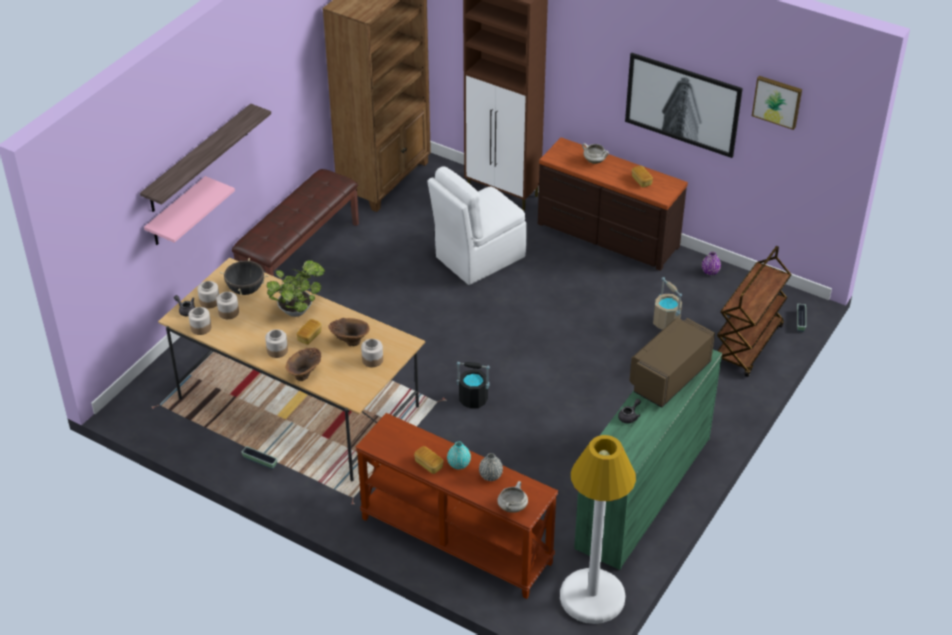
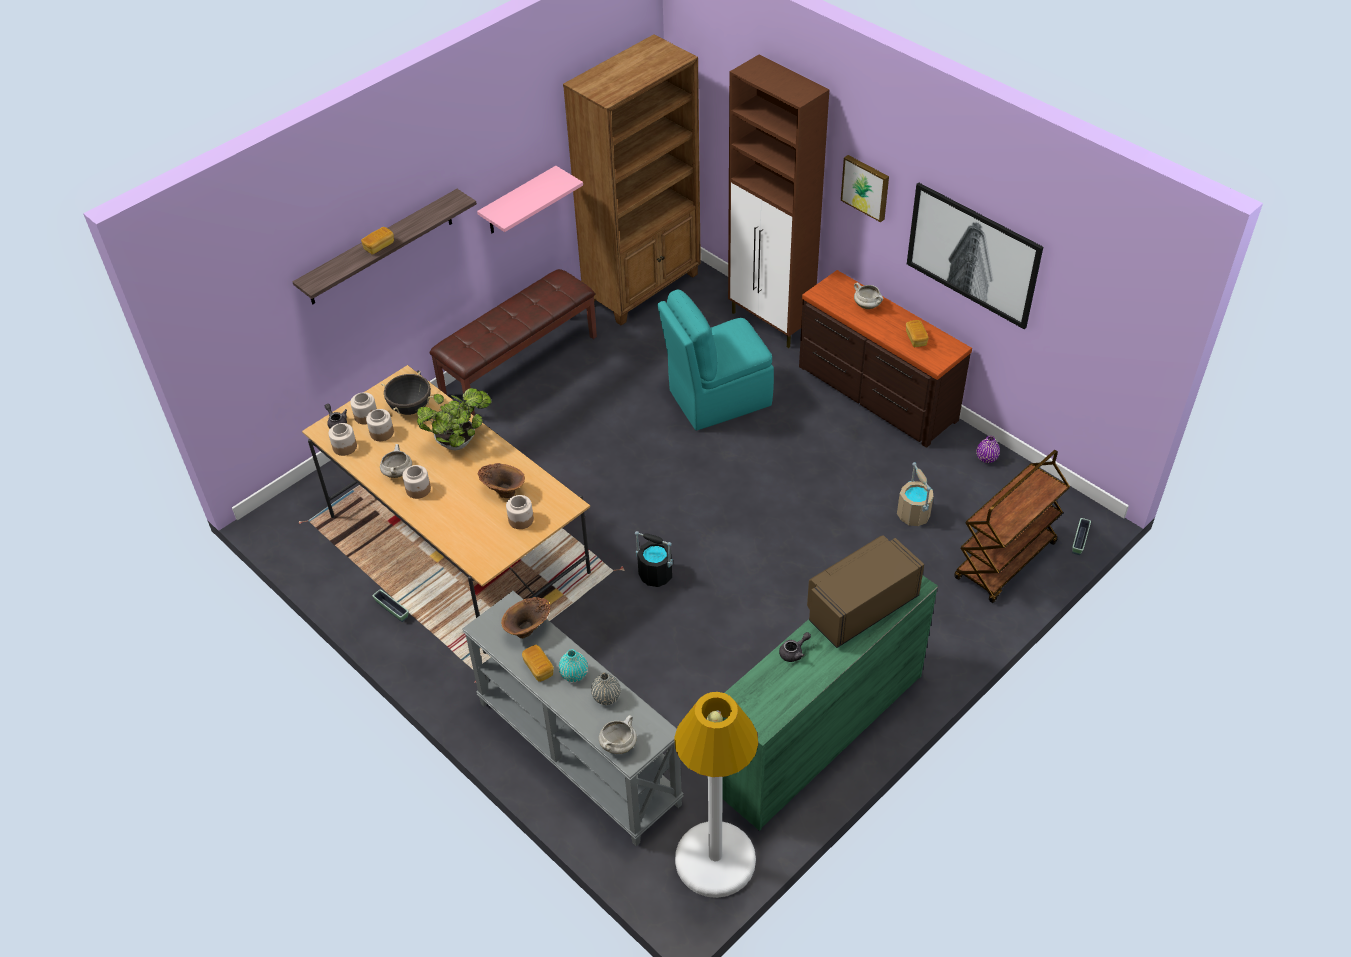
camera: 15 degrees right, 5 degrees up
pink shelf [144,176,235,245] -> pink shelf moved to [477,166,583,233]
brown vase [286,348,322,381] -> brown vase moved to [501,597,550,638]
bread [296,319,322,345] -> bread moved to [361,227,394,255]
brown console table [355,413,558,599] -> grey console table [462,591,684,846]
white chair [427,166,527,285] -> turquoise chair [657,289,774,431]
picture [752,76,802,130] -> picture moved to [841,155,889,222]
none -> white cooking pot [380,444,412,478]

